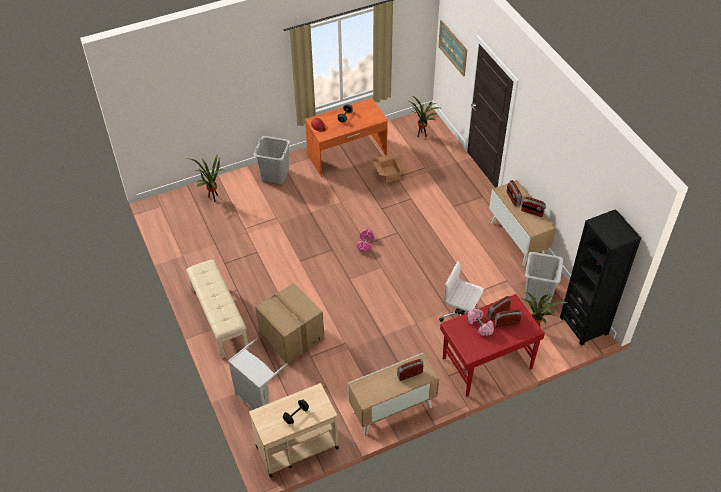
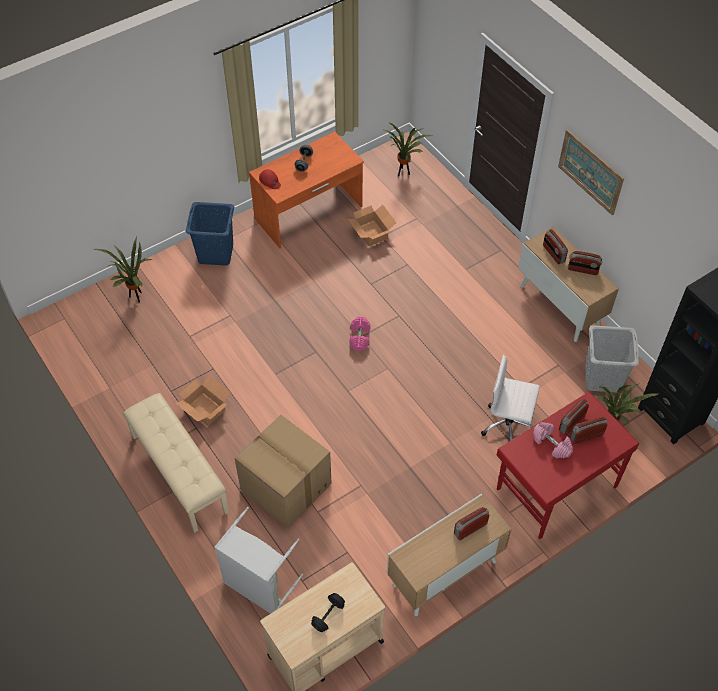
camera: 10 degrees left, 5 degrees up
grey laundry basket [253,136,291,184] -> blue laundry basket [186,202,234,266]
picture [438,20,467,77] -> picture moved to [558,129,624,215]
none -> cardboard box [175,375,231,426]

